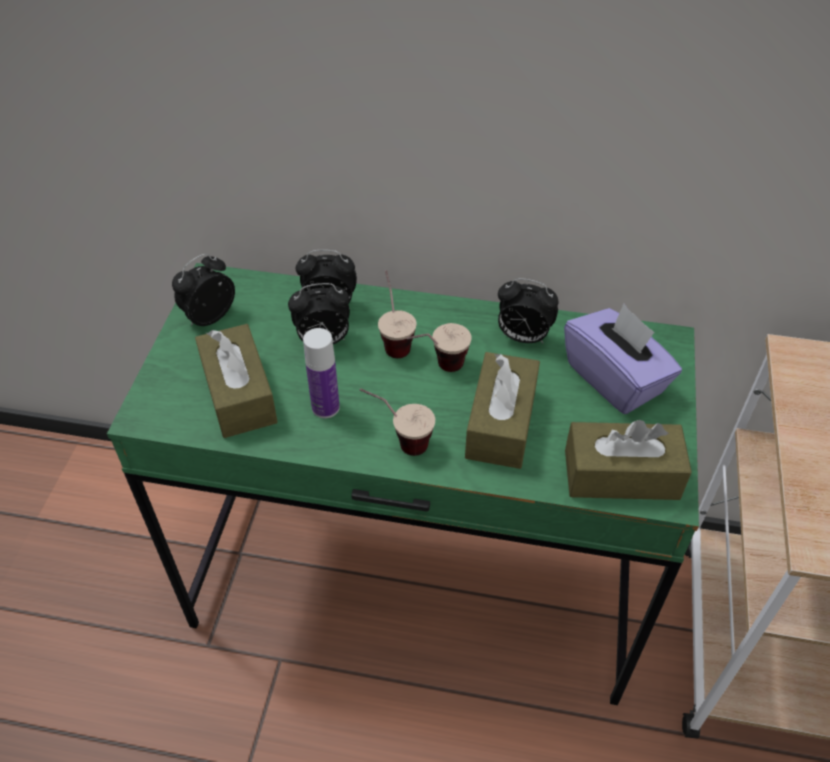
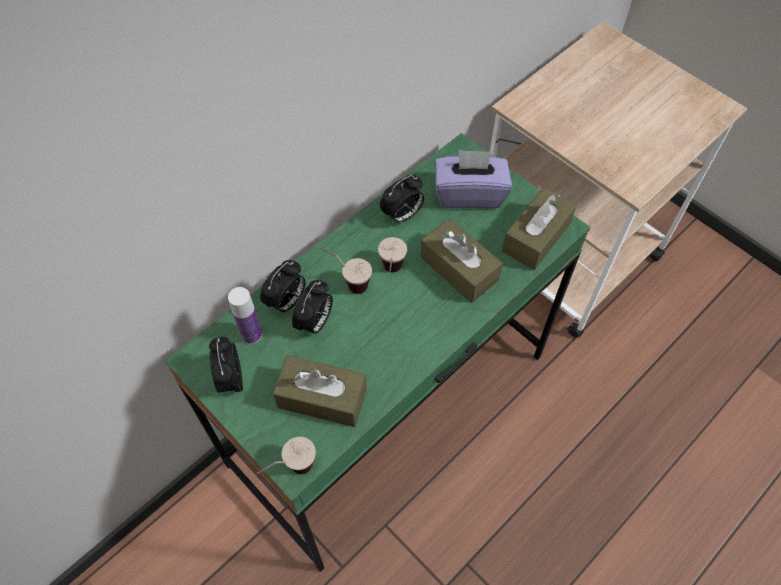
camera: 55 degrees left, 10 degrees up
bottle [303,328,340,418] -> bottle moved to [228,287,262,344]
cup [359,388,435,456] -> cup moved to [257,437,316,474]

